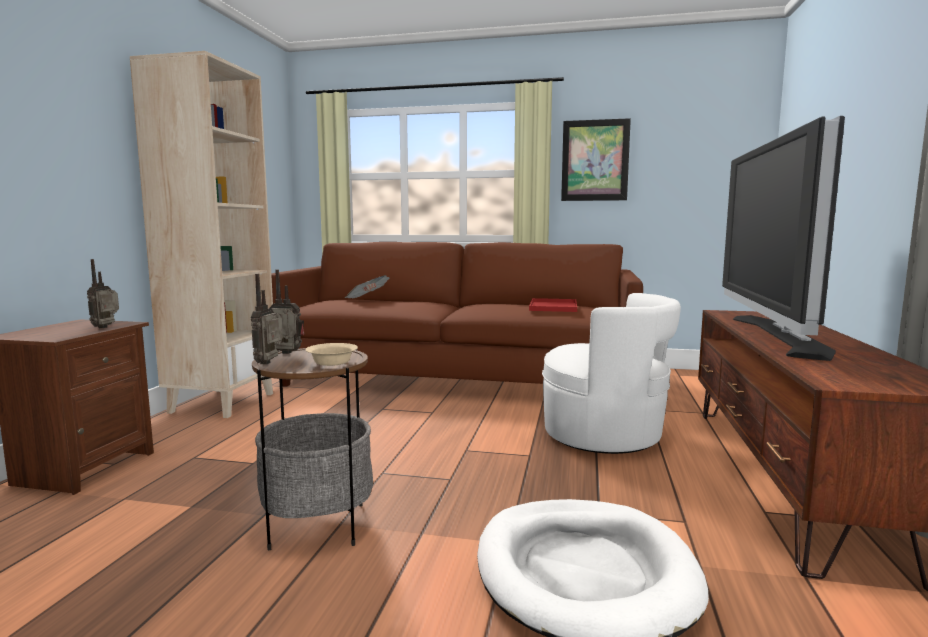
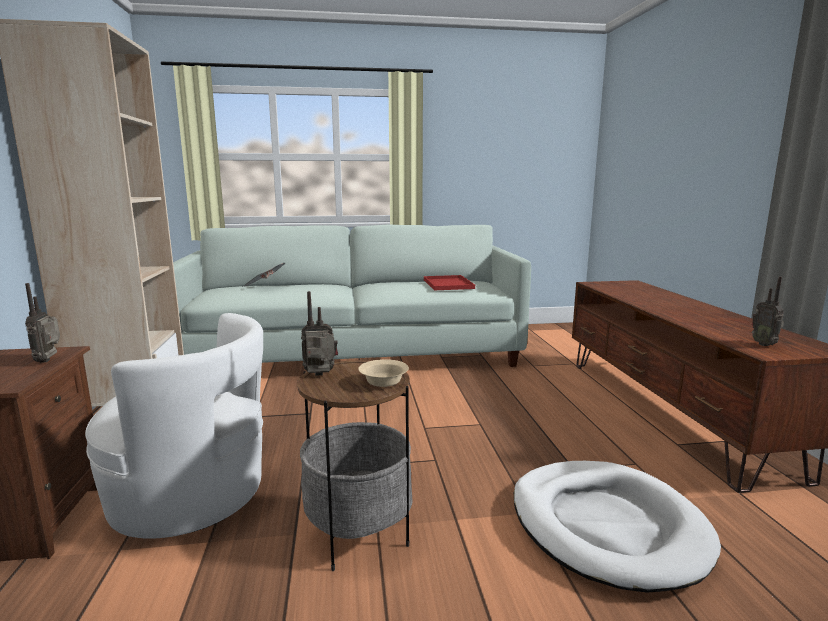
camera: 20 degrees left, 5 degrees up
radio [251,274,283,364] -> radio moved to [752,276,784,346]
brown sofa [271,242,643,387] -> white sofa [173,224,531,367]
white armchair [542,293,681,454] -> white armchair moved to [85,313,263,539]
picture [561,118,631,201] -> none
television [722,116,845,361] -> none

